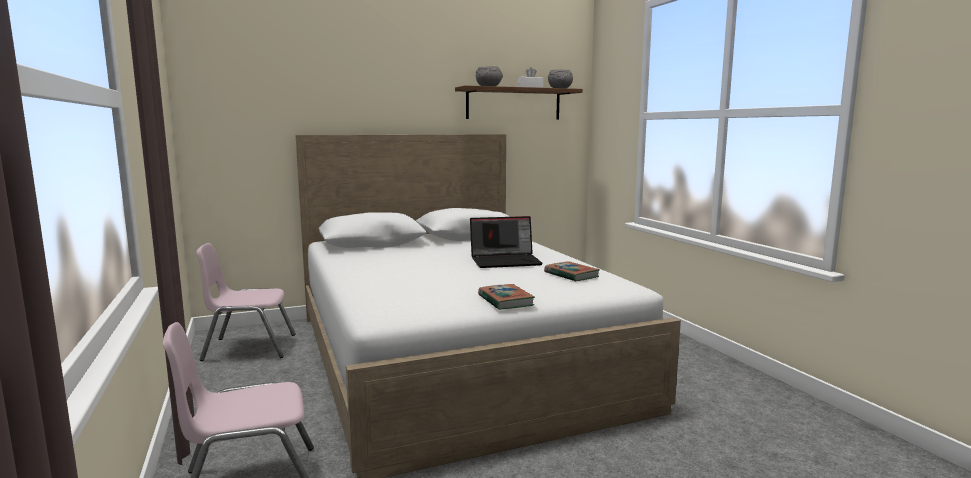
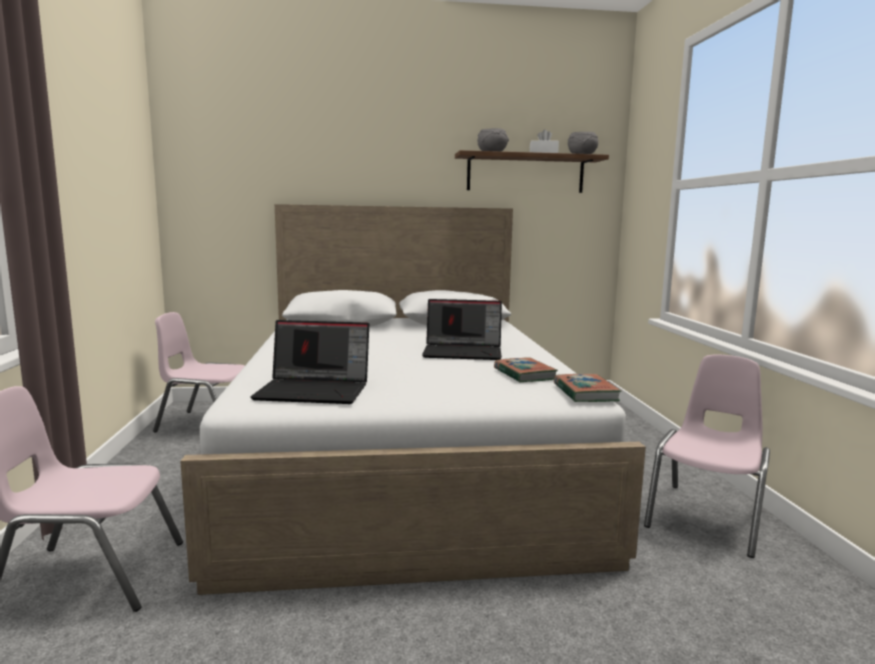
camera: 15 degrees right, 0 degrees up
book [478,284,535,310] -> book moved to [554,374,621,402]
none -> laptop [250,320,369,404]
none -> pink chair [644,354,770,558]

